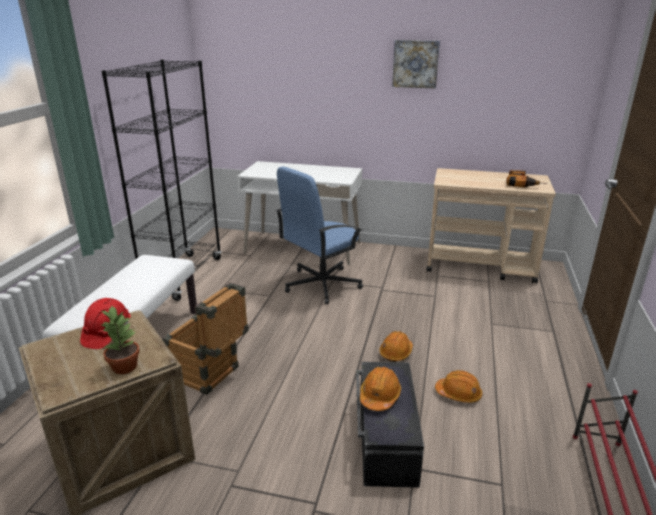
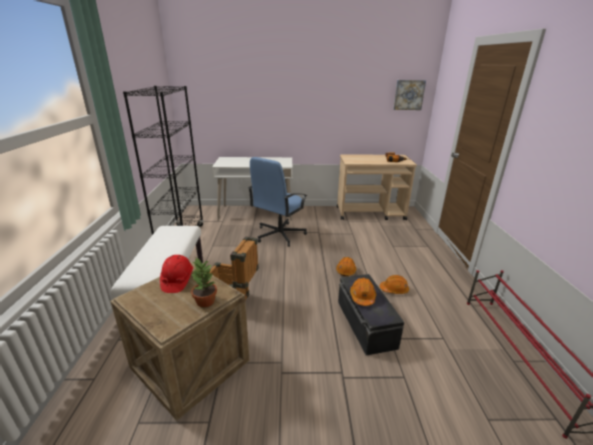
camera: 15 degrees left, 0 degrees up
picture [392,40,440,88] -> picture moved to [393,80,426,110]

